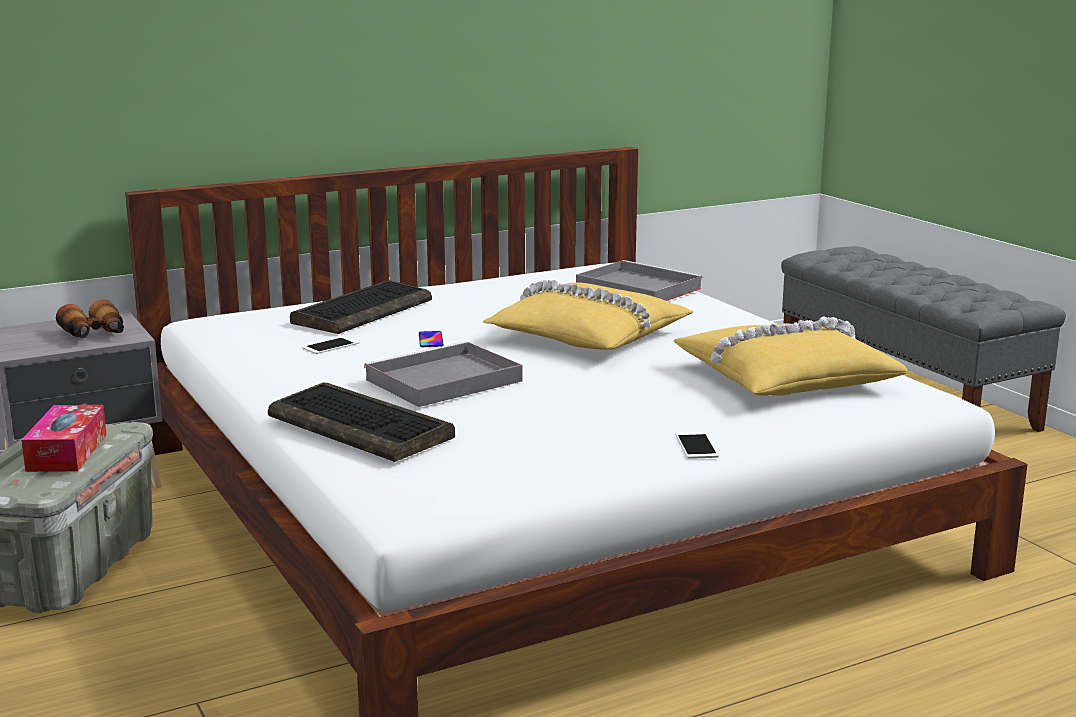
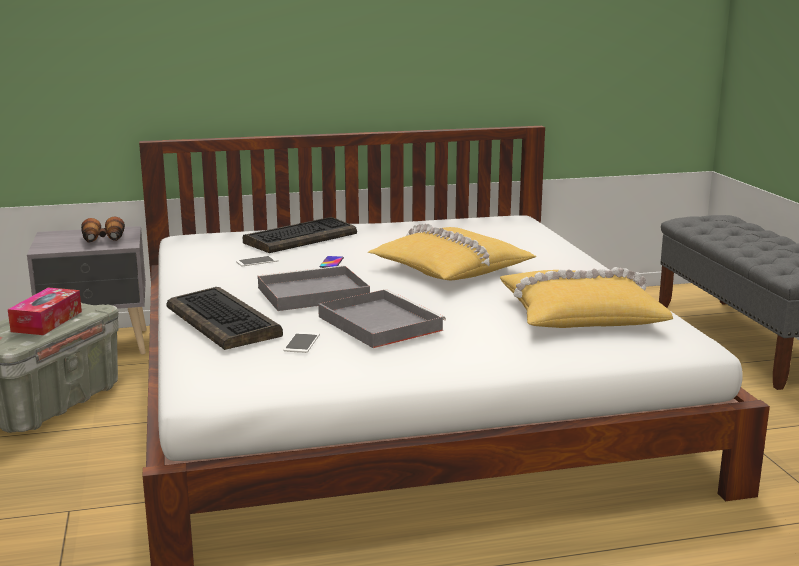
camera: 15 degrees right, 0 degrees up
grey tray [576,260,703,301] -> grey tray moved to [318,289,446,348]
phone [675,432,719,459] -> phone moved to [283,332,320,353]

